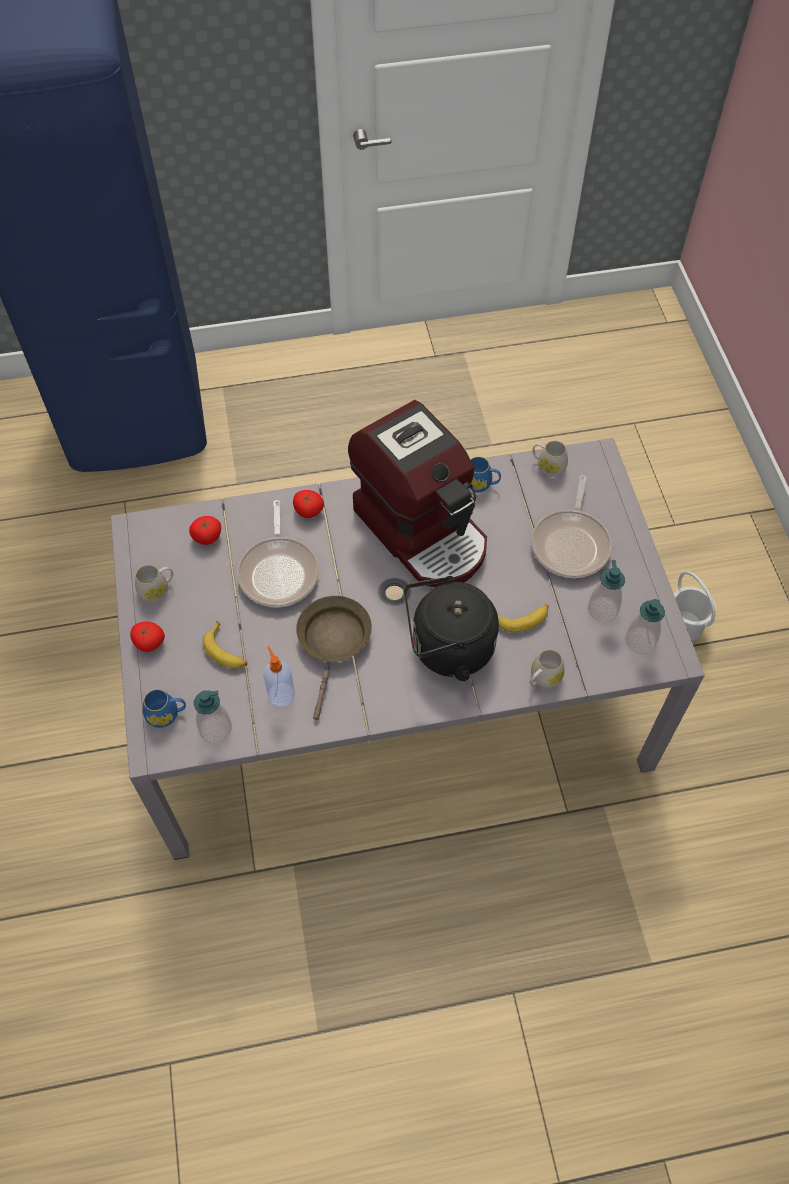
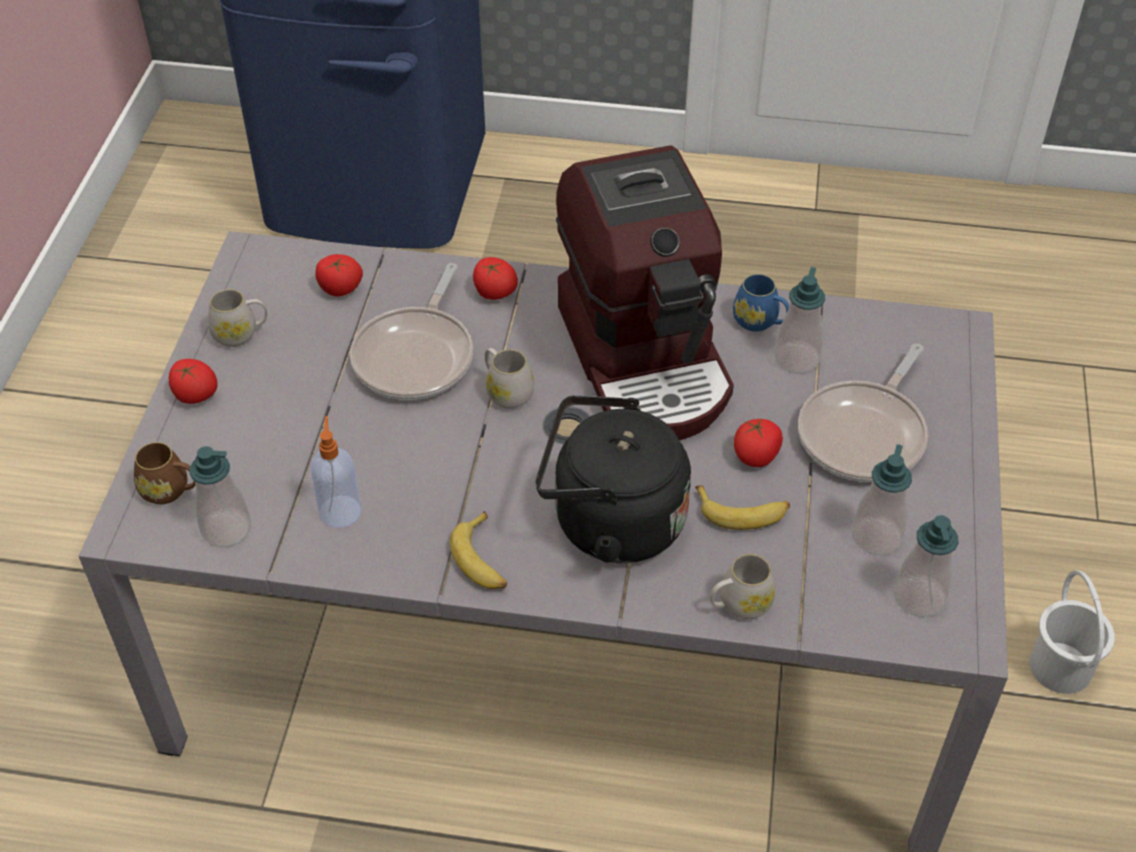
camera: 20 degrees right, 10 degrees down
blue mug [143,689,186,728] -> brown mug [134,442,195,504]
banana [203,621,247,669] -> banana moved to [450,511,507,589]
brown frying pan [296,596,372,720] -> none
white mug [533,441,568,477] -> white mug moved to [485,348,534,409]
none -> tomato [734,418,783,467]
none -> soap dispenser [775,267,825,373]

